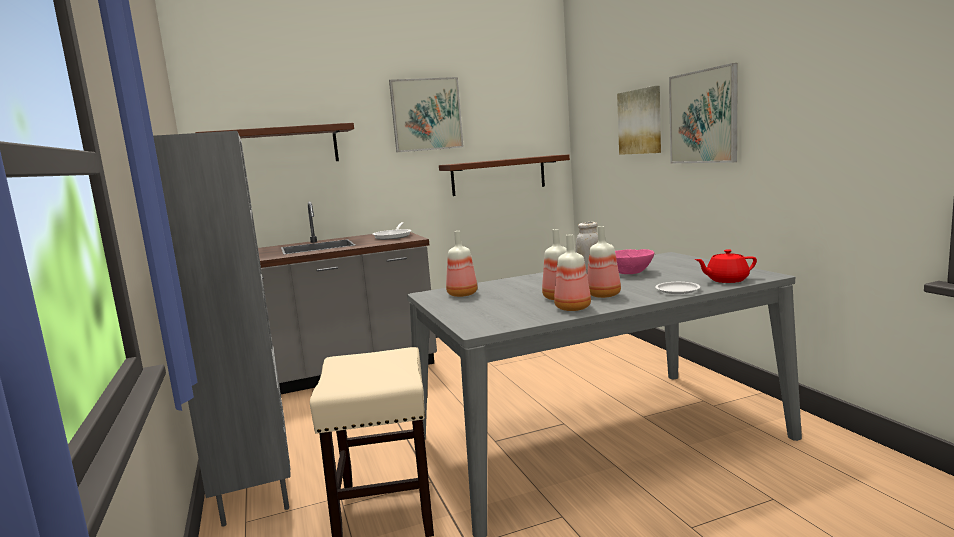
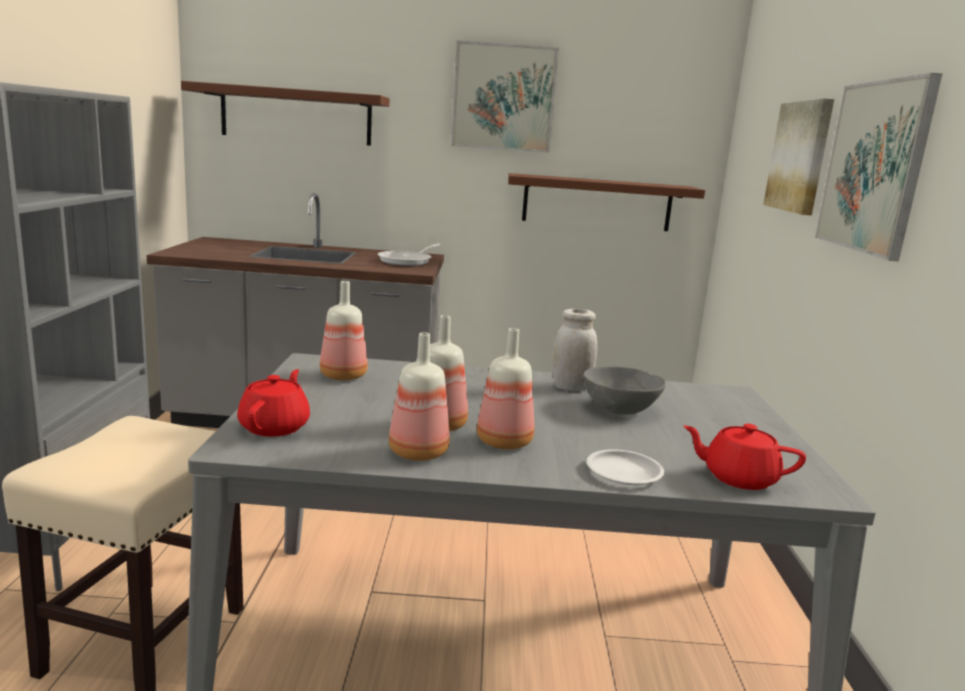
camera: 20 degrees right, 5 degrees up
pink bowl [615,249,654,274] -> grey bowl [583,366,666,415]
none -> red teapot [237,369,310,437]

